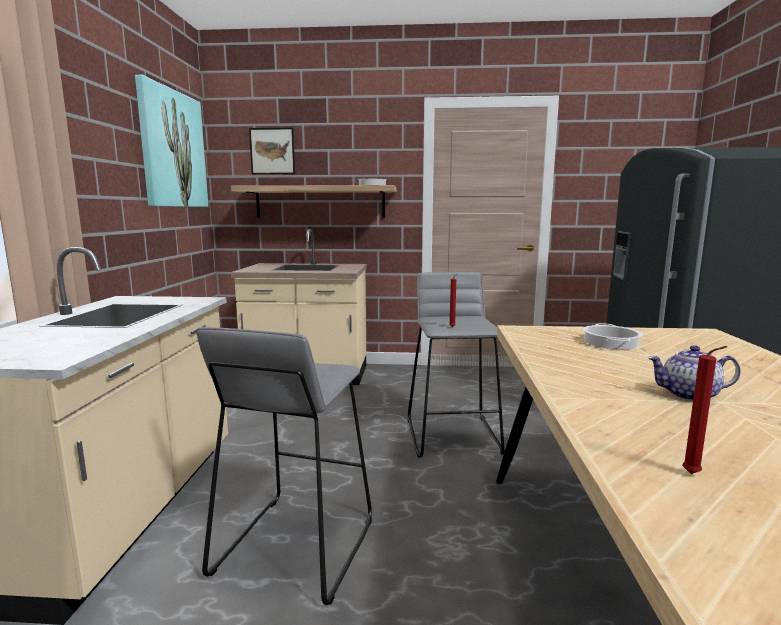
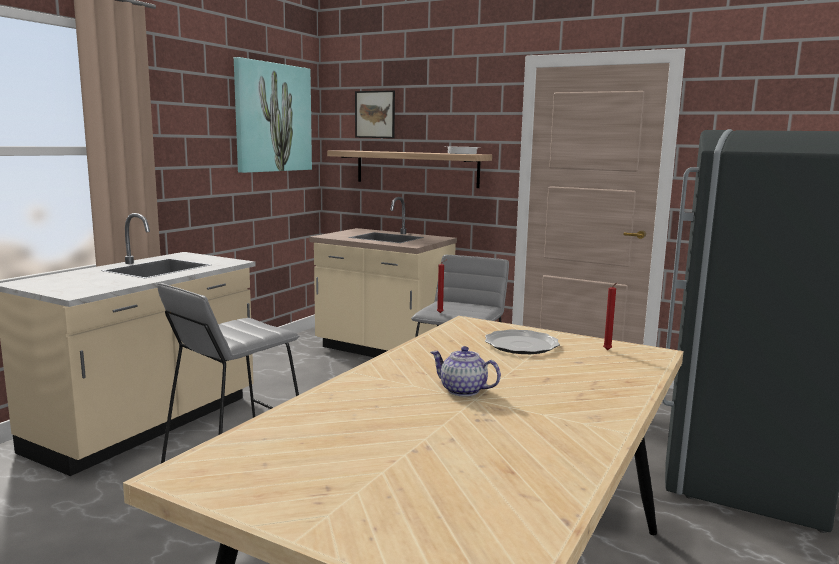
camera: 25 degrees right, 0 degrees up
cooking pot [583,323,643,349] -> plate [485,329,560,354]
red candle [682,346,728,474] -> red candle moved to [603,282,617,350]

